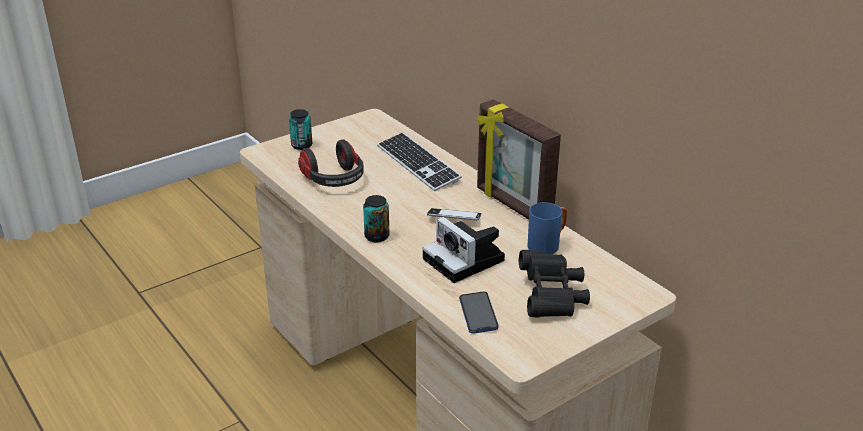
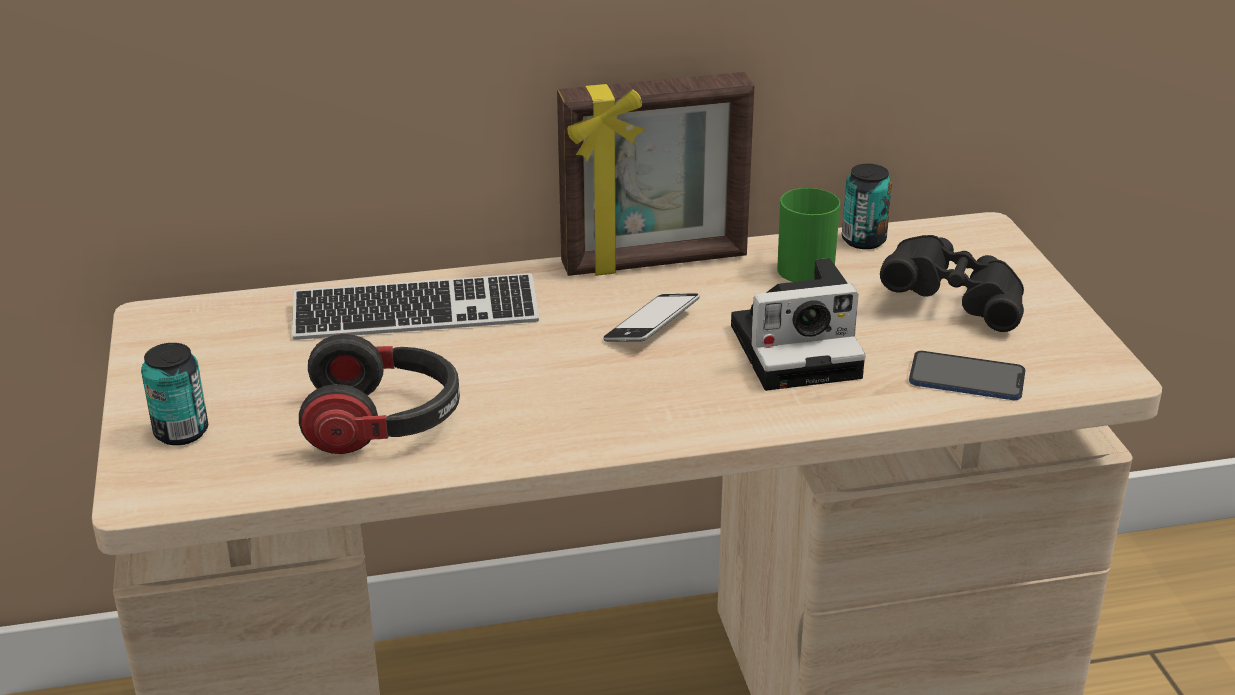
camera: 65 degrees left, 0 degrees up
can [363,195,389,242] -> can moved to [842,164,892,249]
blue mug [527,202,567,254] -> green mug [777,188,840,282]

